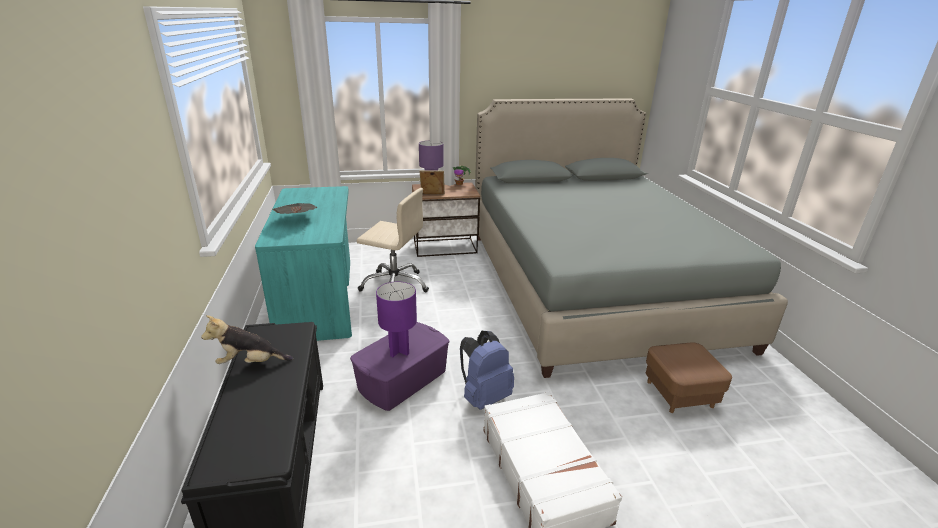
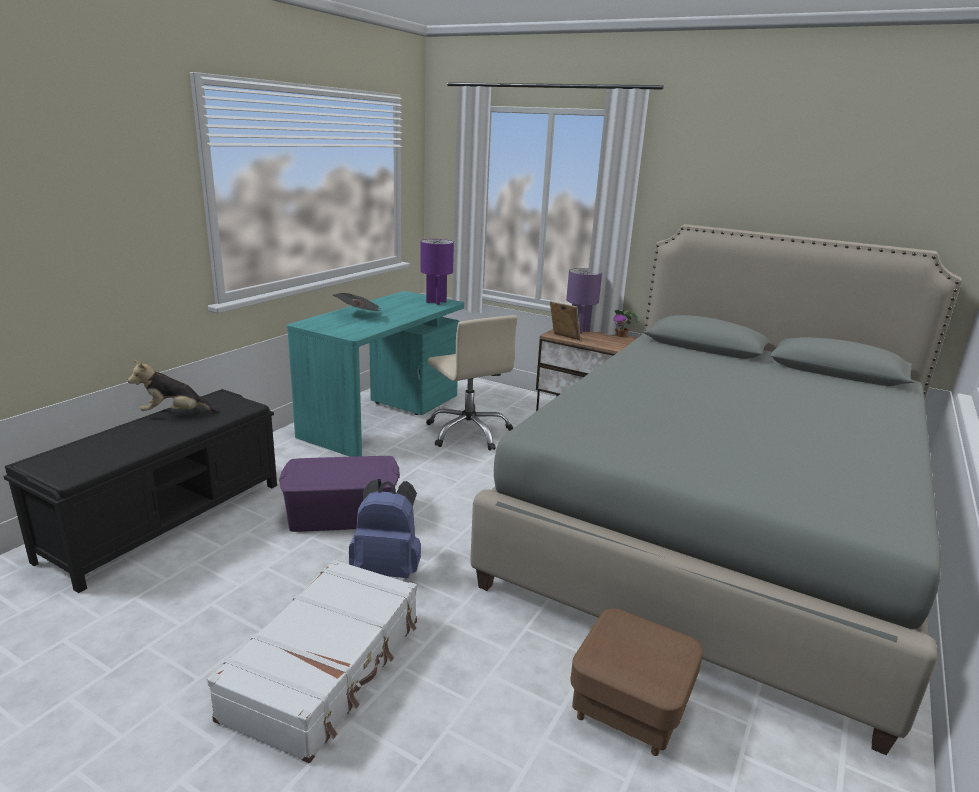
camera: 40 degrees right, 5 degrees down
plush toy [201,315,293,364] -> plush toy turned 45 degrees counterclockwise [128,360,219,412]
purple table lamp [376,281,417,357] -> purple table lamp moved to [420,239,454,305]

